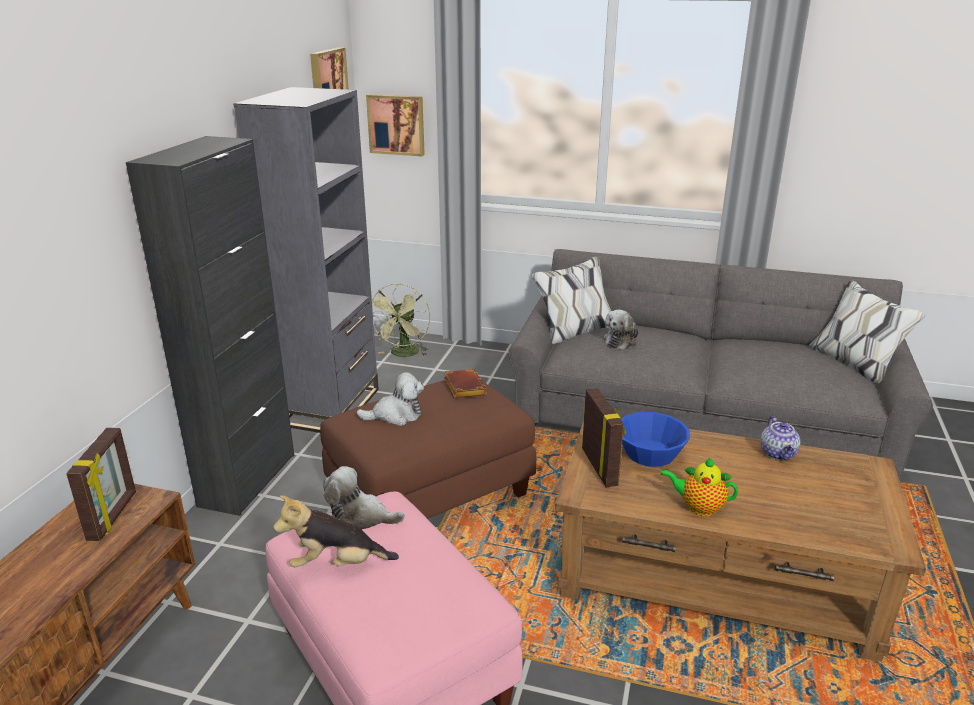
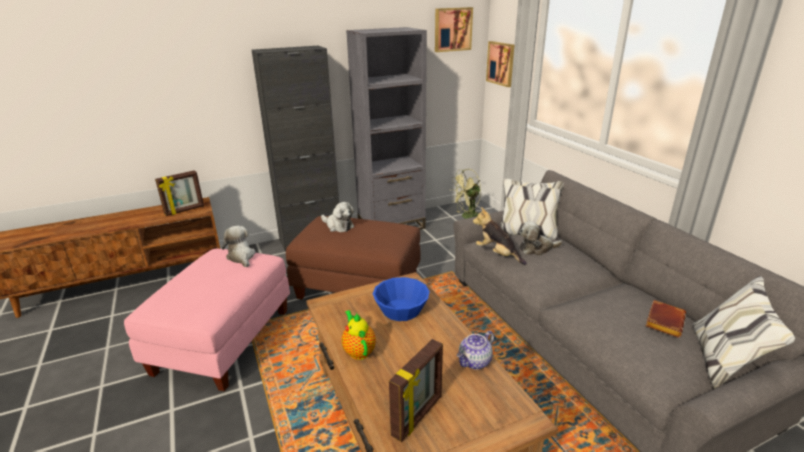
camera: 50 degrees right, 0 degrees up
plush toy [273,495,399,567] -> plush toy moved to [473,207,527,265]
brown book [444,369,487,398] -> brown book moved to [646,300,686,338]
picture frame [582,388,626,487] -> picture frame moved to [389,339,443,442]

